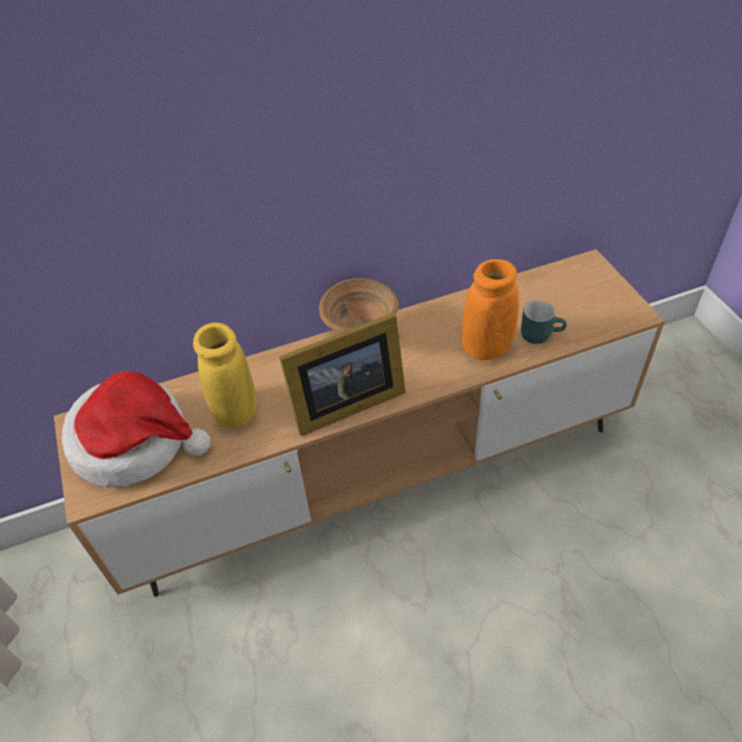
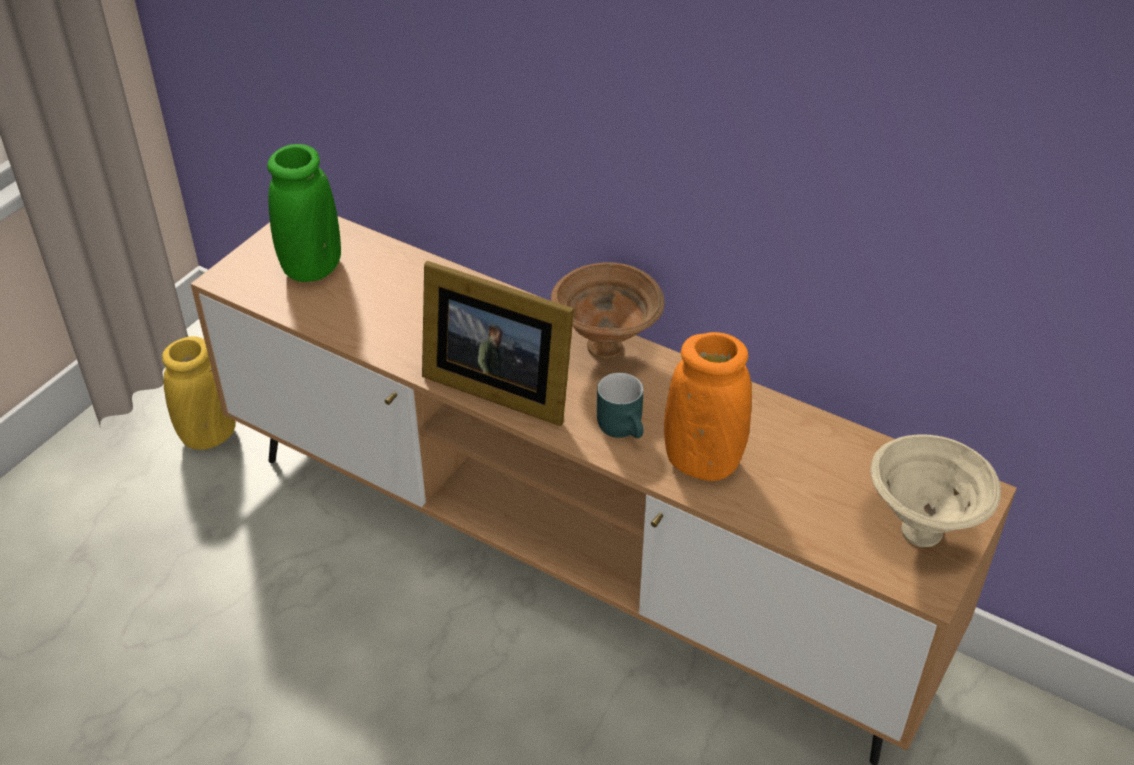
camera: 50 degrees right, 5 degrees down
hat [62,371,211,487] -> green vase [267,144,341,282]
yellow vase [193,323,256,427] -> yellow vase moved to [162,337,236,450]
turquoise mug [521,300,567,344] -> turquoise mug moved to [597,373,644,438]
none -> beige bowl [870,434,1001,547]

